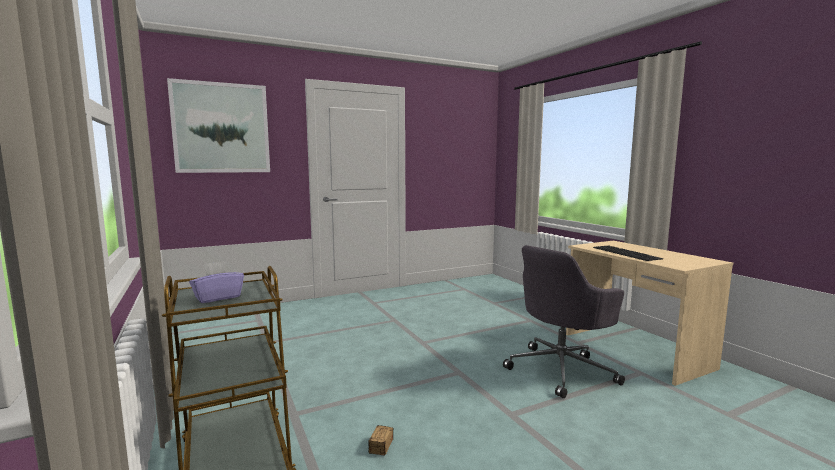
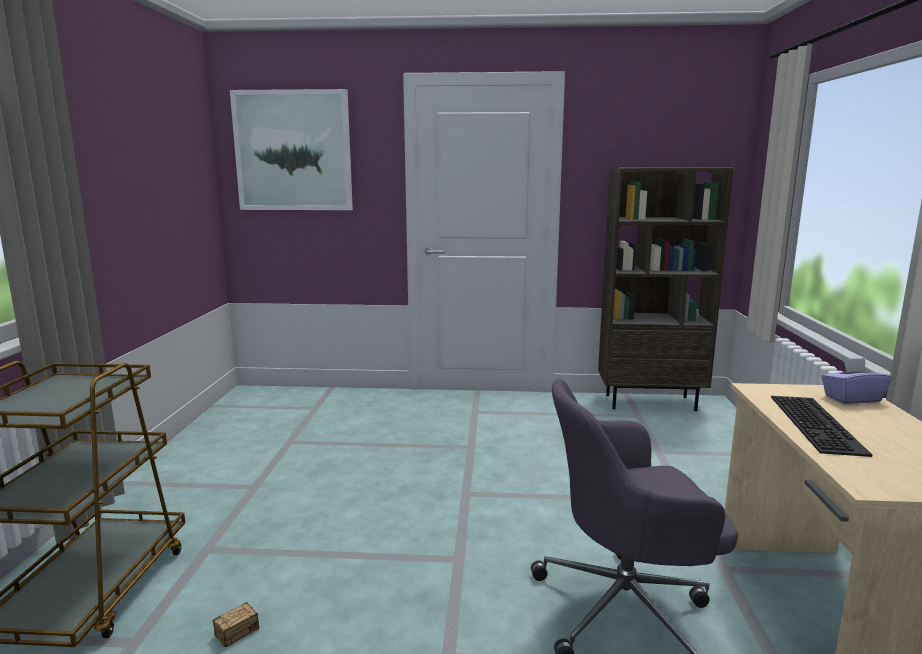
camera: 30 degrees right, 5 degrees up
purple tissue box [189,261,244,303] -> purple tissue box moved to [821,358,892,404]
none -> brown bookcase [598,168,734,411]

